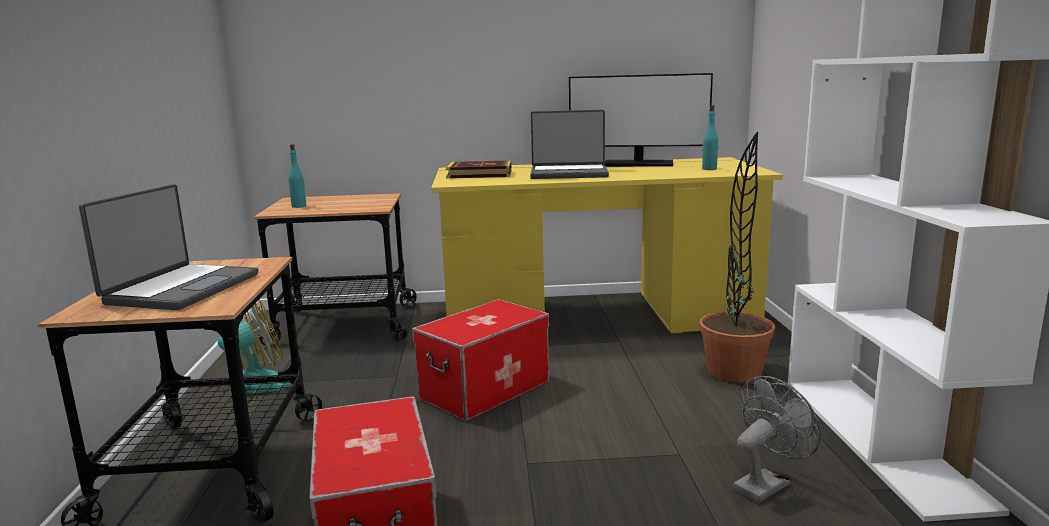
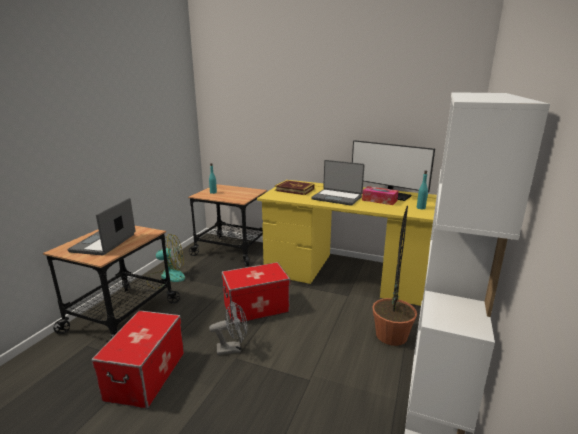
camera: 25 degrees right, 5 degrees up
laptop [79,184,258,310] -> laptop turned 150 degrees clockwise [68,198,135,256]
grey fan [733,376,821,503] -> grey fan moved to [209,301,247,355]
none -> tissue box [362,186,399,205]

